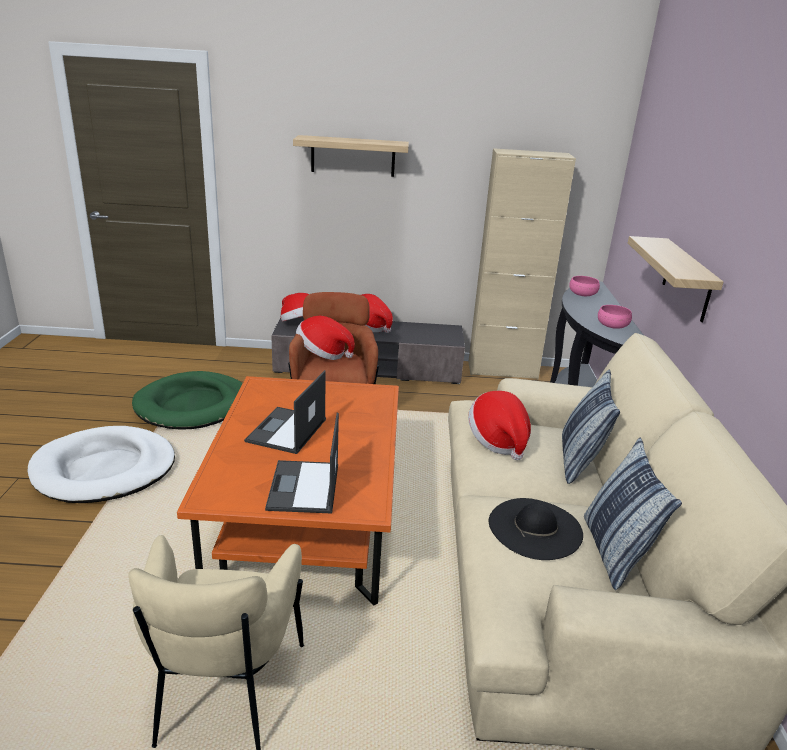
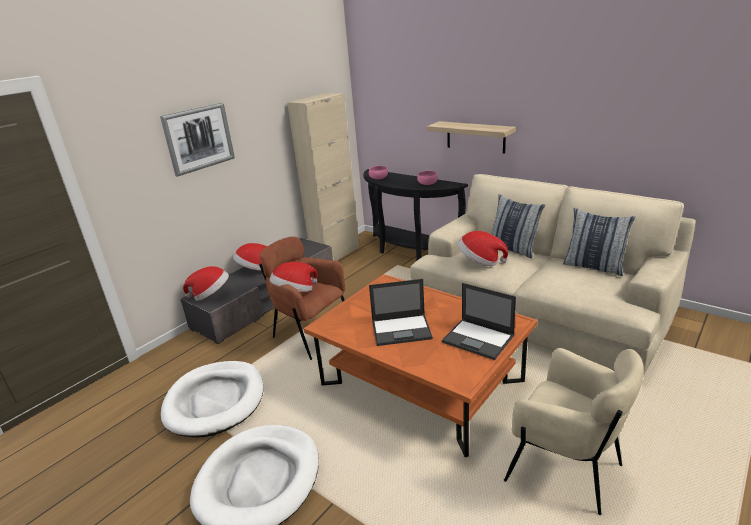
camera: 50 degrees left, 0 degrees up
green dog bed [132,371,243,429] -> white dog bed [161,361,264,437]
laptop [244,370,326,454] -> laptop turned 60 degrees counterclockwise [369,279,433,346]
shelf [293,135,409,177] -> picture [160,103,235,177]
black hat [489,498,583,560] -> none

